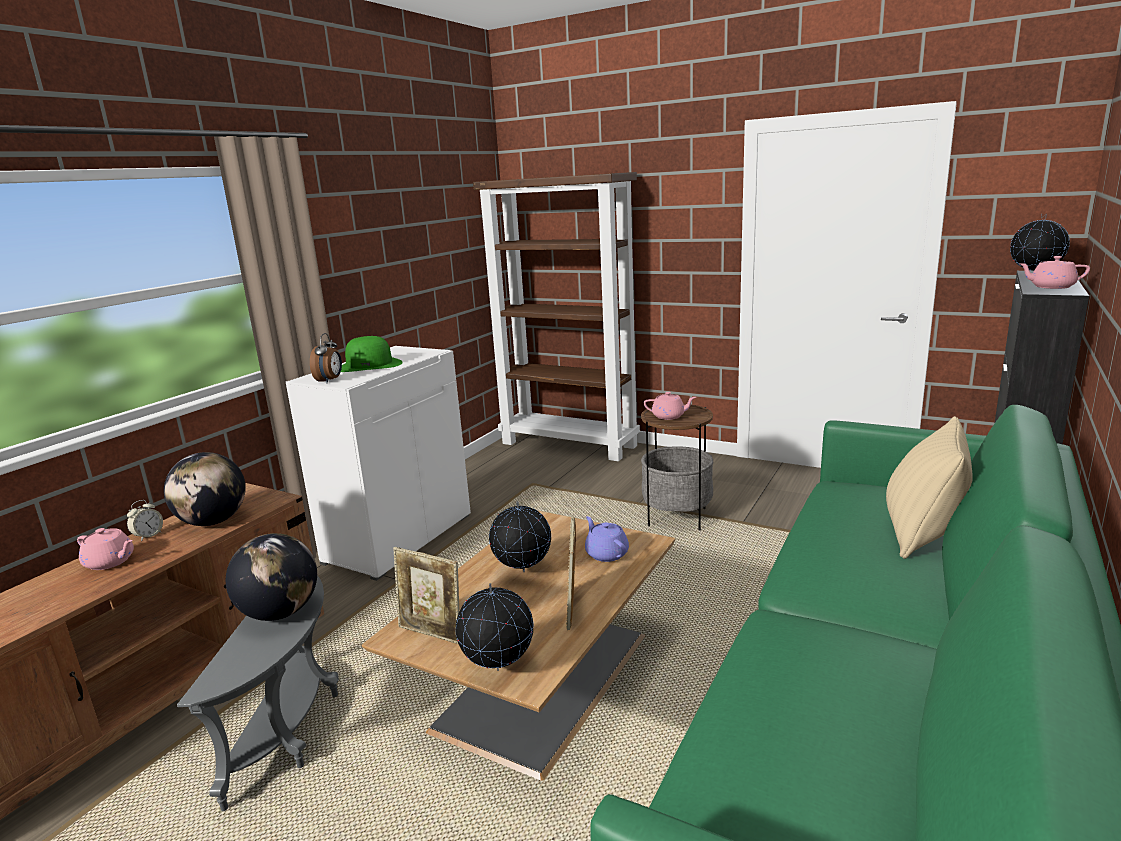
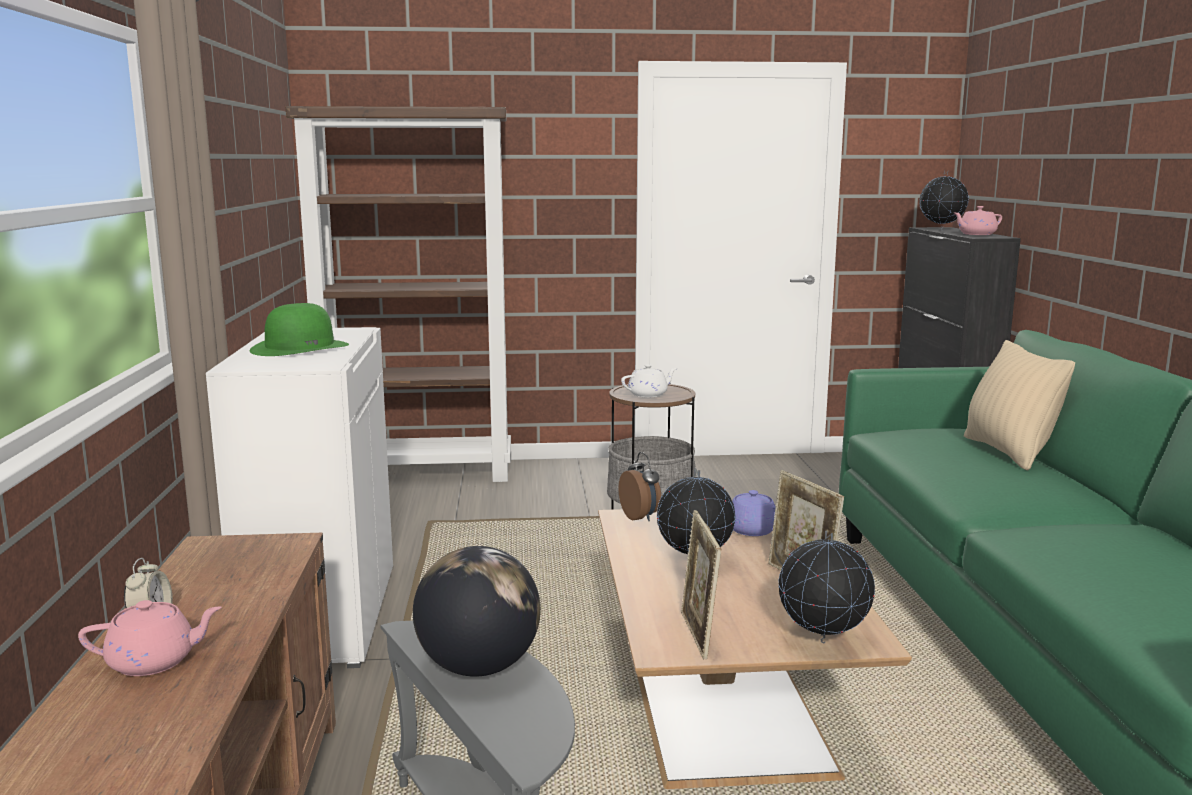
camera: 35 degrees left, 5 degrees down
globe [164,452,246,526] -> none
alarm clock [310,333,342,383] -> alarm clock moved to [618,452,661,521]
picture frame [393,547,459,644] -> picture frame turned 90 degrees clockwise [681,510,721,659]
pink teapot [644,392,696,420] -> white teapot [621,364,677,398]

